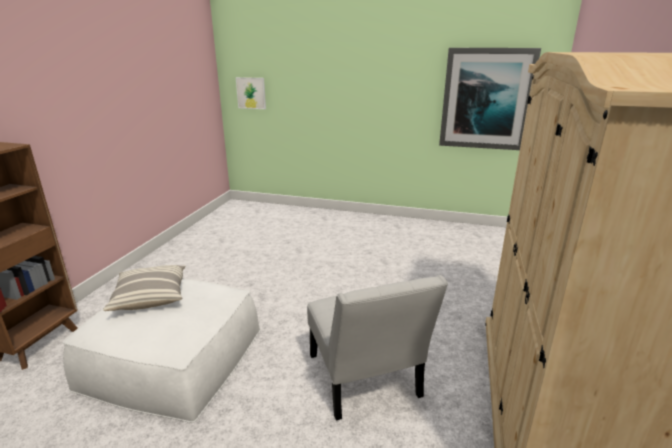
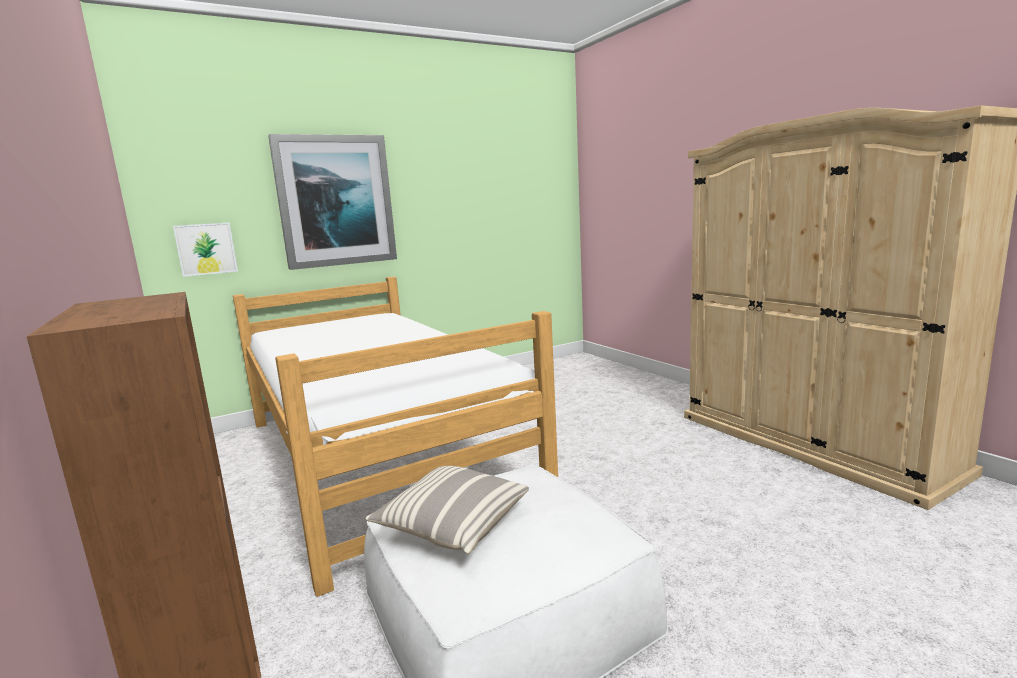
camera: 45 degrees left, 10 degrees down
white chair [307,275,448,421] -> none
picture [439,48,541,150] -> picture moved to [268,134,397,270]
none -> bed [233,277,558,597]

